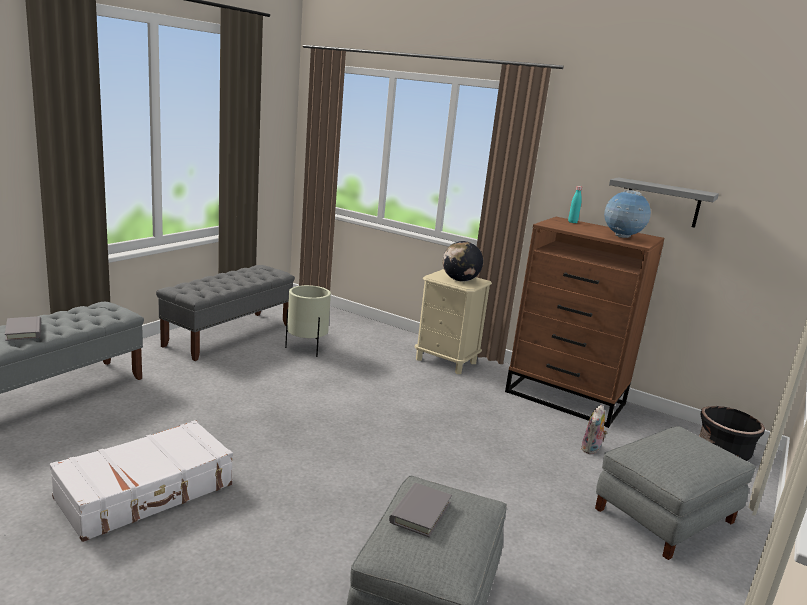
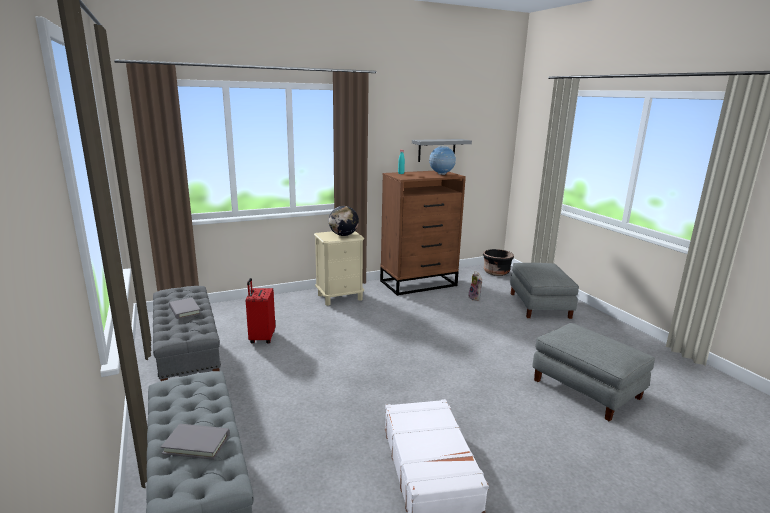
camera: 55 degrees left, 0 degrees up
beige planter [285,285,331,357] -> red suitcase [246,278,275,343]
grey book [389,483,452,537] -> grey book moved to [169,298,201,319]

